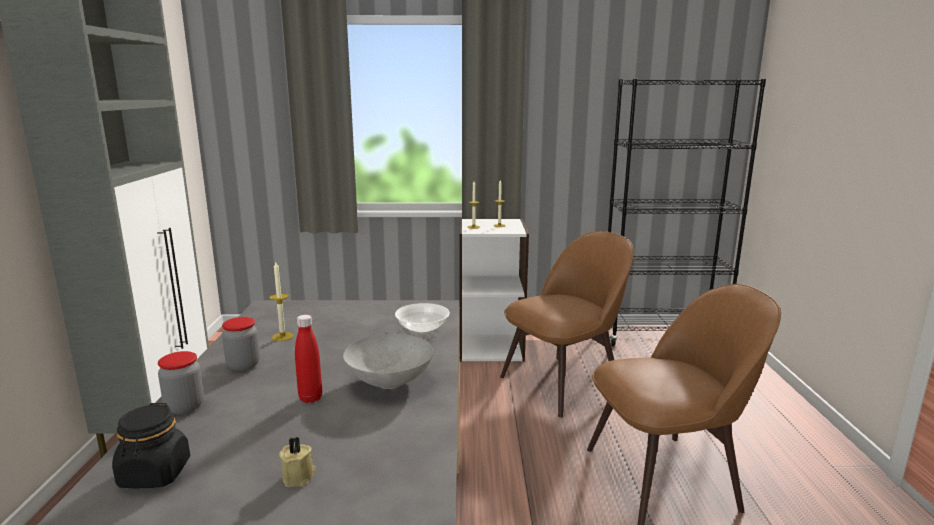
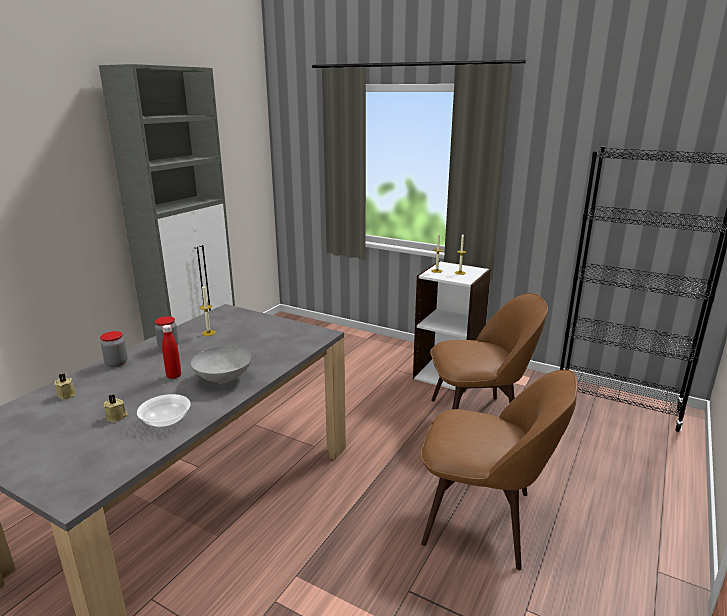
camera: 30 degrees right, 5 degrees up
black jar [112,403,190,488] -> beige candle [54,374,75,400]
bowl [395,303,450,334] -> bowl moved to [137,394,191,428]

